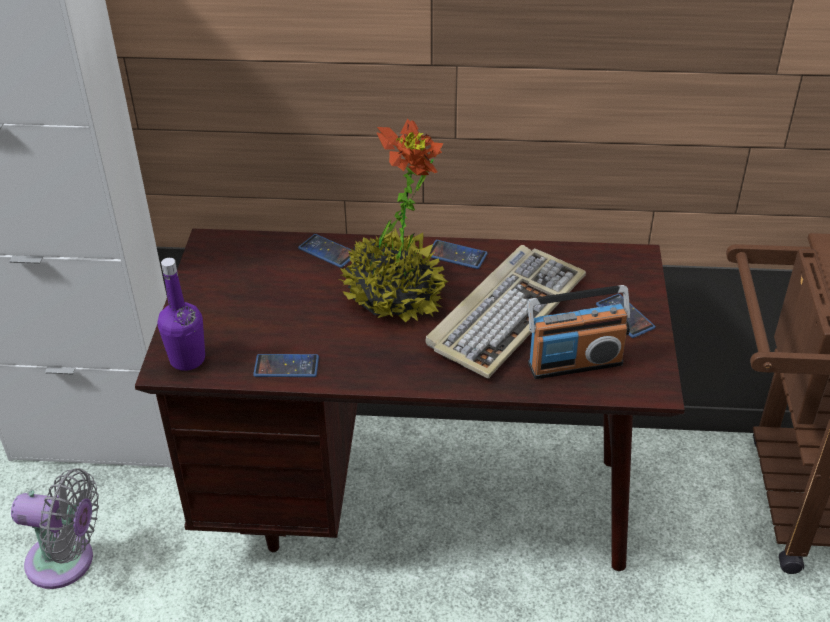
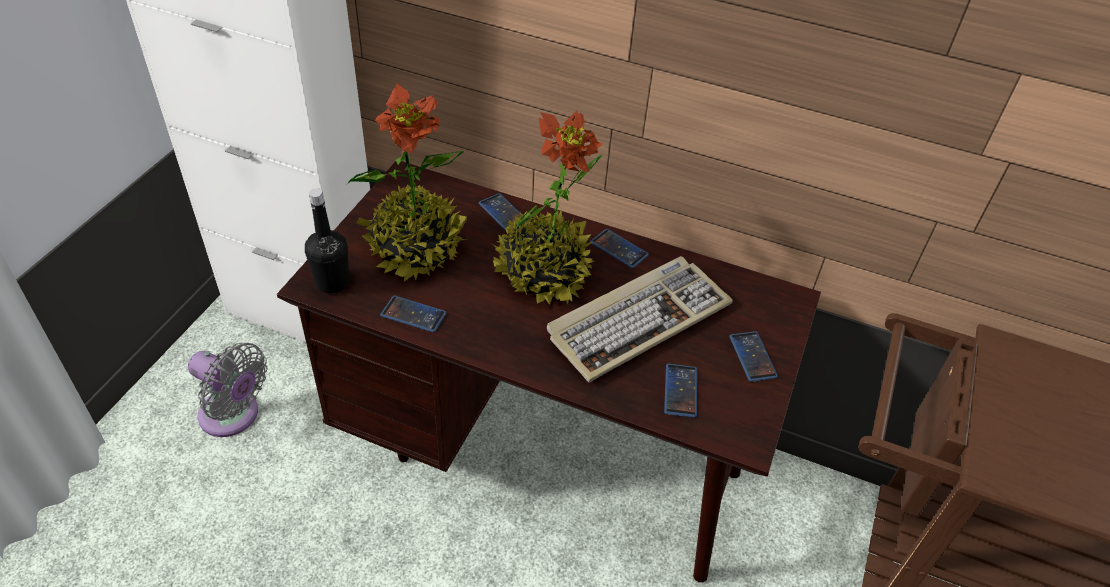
camera: 15 degrees right, 5 degrees up
purple bottle [157,258,205,371] -> black bottle [305,188,349,293]
radio [527,285,630,379] -> phone [664,364,697,418]
none -> potted plant [347,83,468,282]

